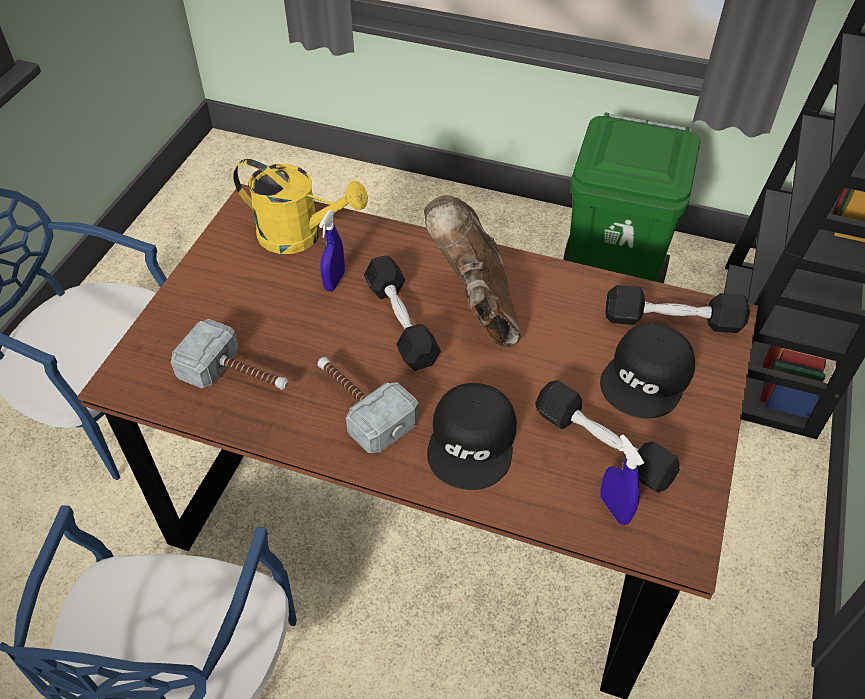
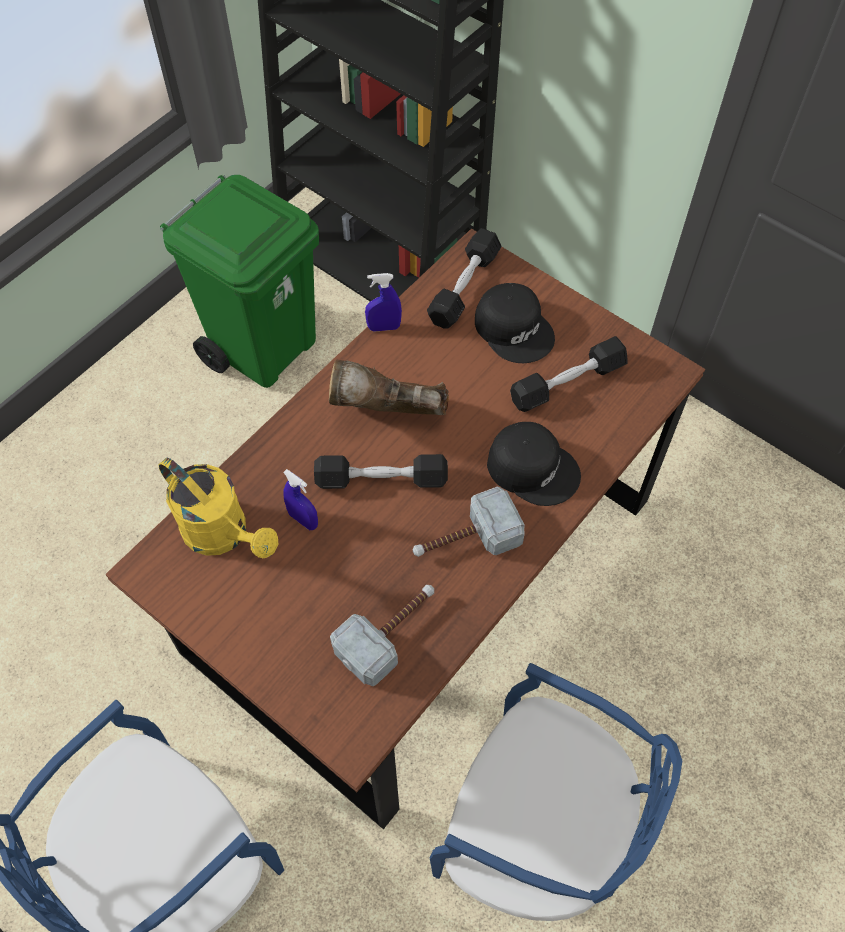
camera: 70 degrees left, 10 degrees up
yellow watering can [233,159,368,254] -> yellow watering can turned 90 degrees clockwise [158,457,278,558]
blue spray bottle [600,434,644,525] -> blue spray bottle moved to [365,273,402,332]

